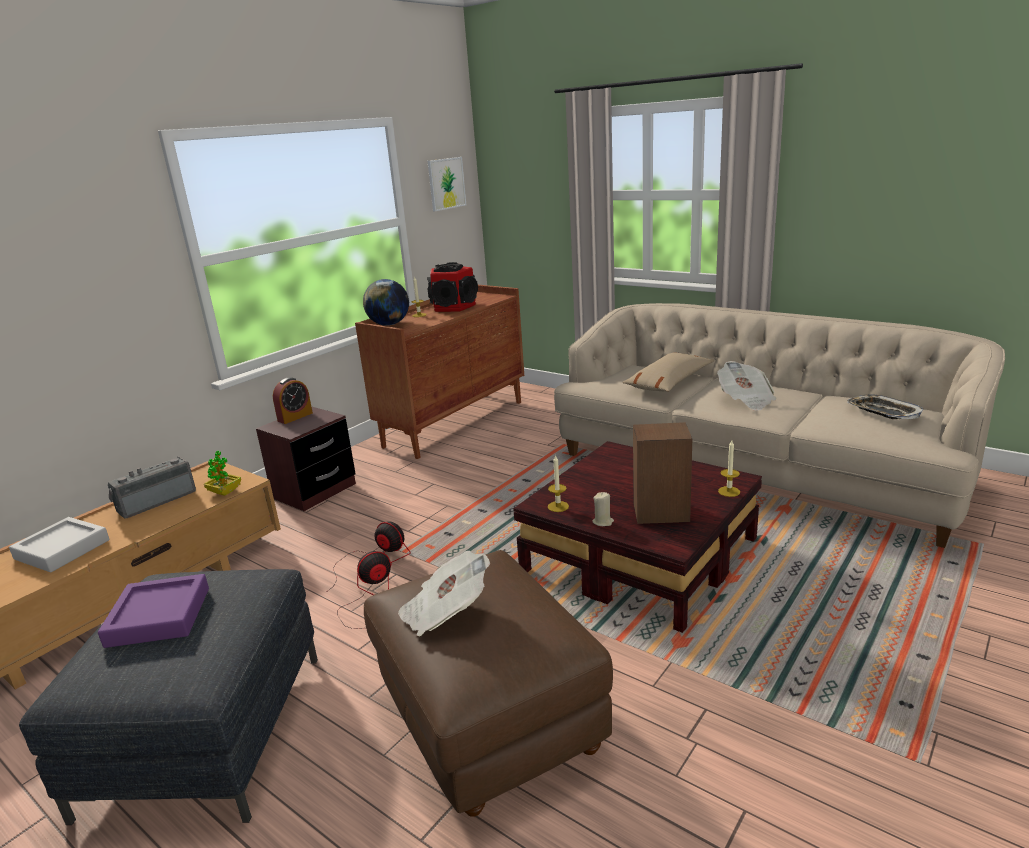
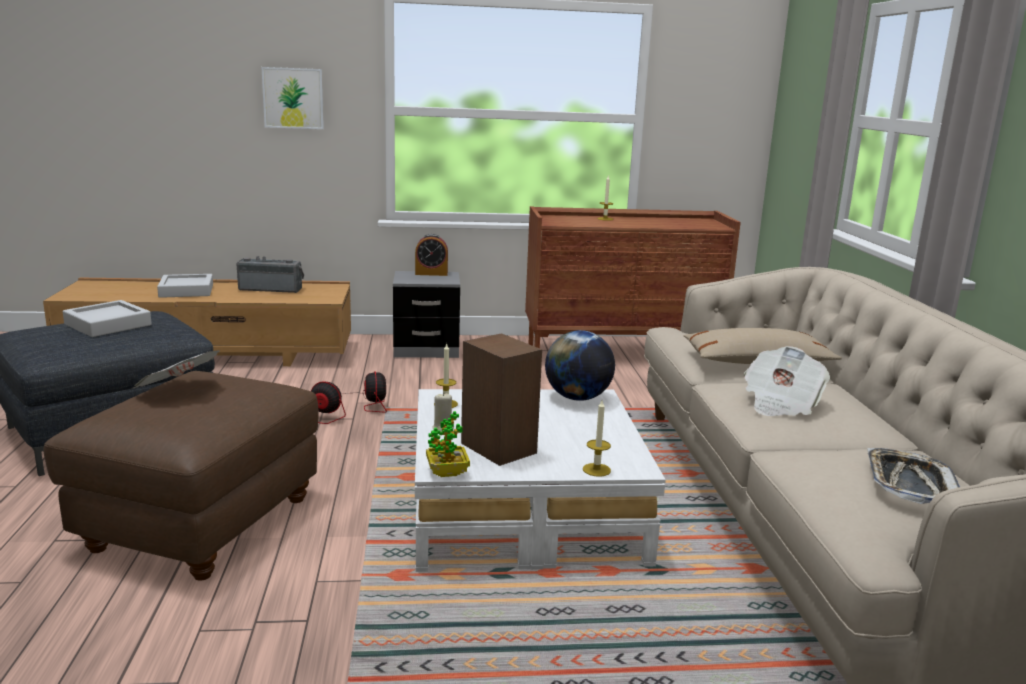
camera: 45 degrees right, 5 degrees down
purple tray [98,574,209,648] -> grey tray [63,300,152,337]
potted plant [204,451,241,496] -> potted plant moved to [426,411,470,477]
brown nightstand [256,406,356,511] -> grey nightstand [393,271,460,358]
globe [363,279,409,326] -> globe moved to [545,330,615,401]
speaker [427,262,478,312] -> none
picture [428,157,466,211] -> picture moved to [261,67,324,129]
brown coffee table [513,441,762,633] -> white coffee table [415,389,666,572]

